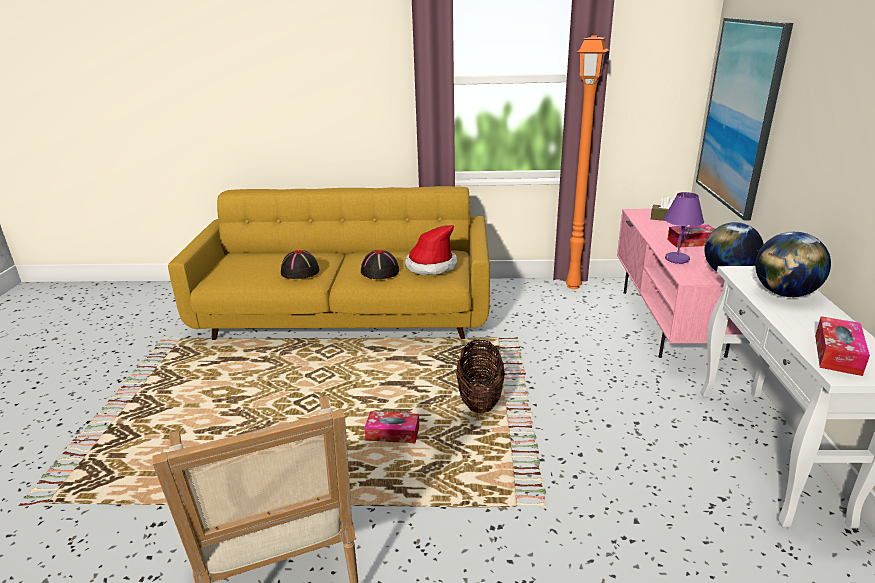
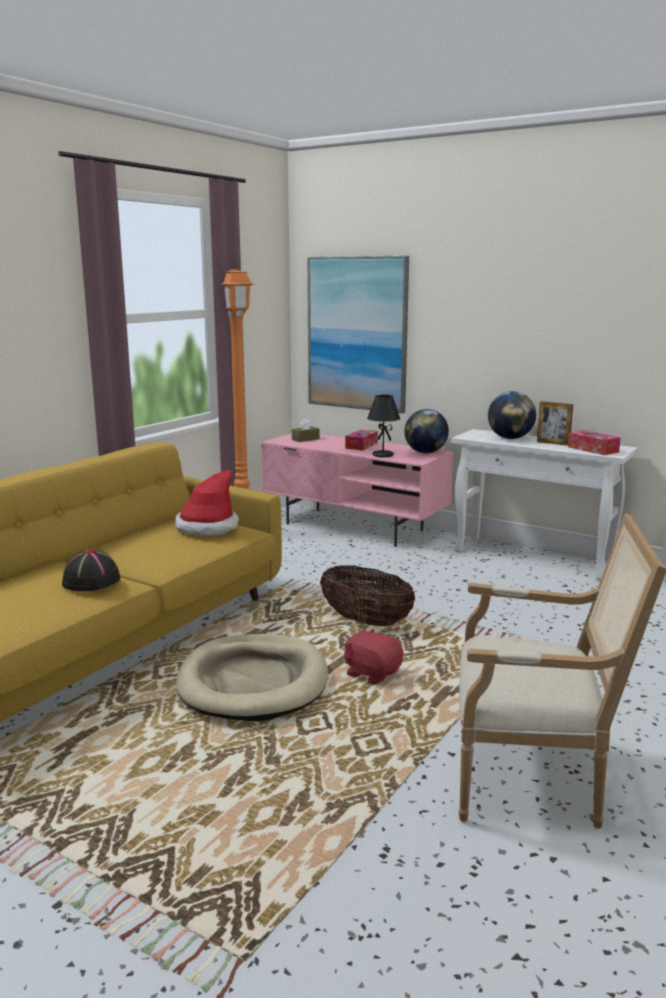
camera: 60 degrees left, 10 degrees down
black hat [361,250,399,279] -> none
tissue box [365,411,419,443] -> red plush toy [344,629,403,685]
purple table lamp [664,192,704,264] -> black table lamp [367,395,400,458]
none -> beige dog bed [176,634,328,721]
none -> picture frame [537,401,573,446]

